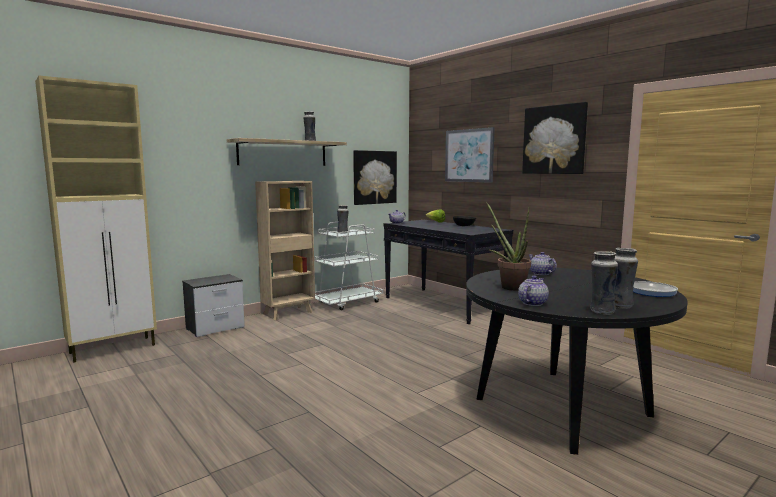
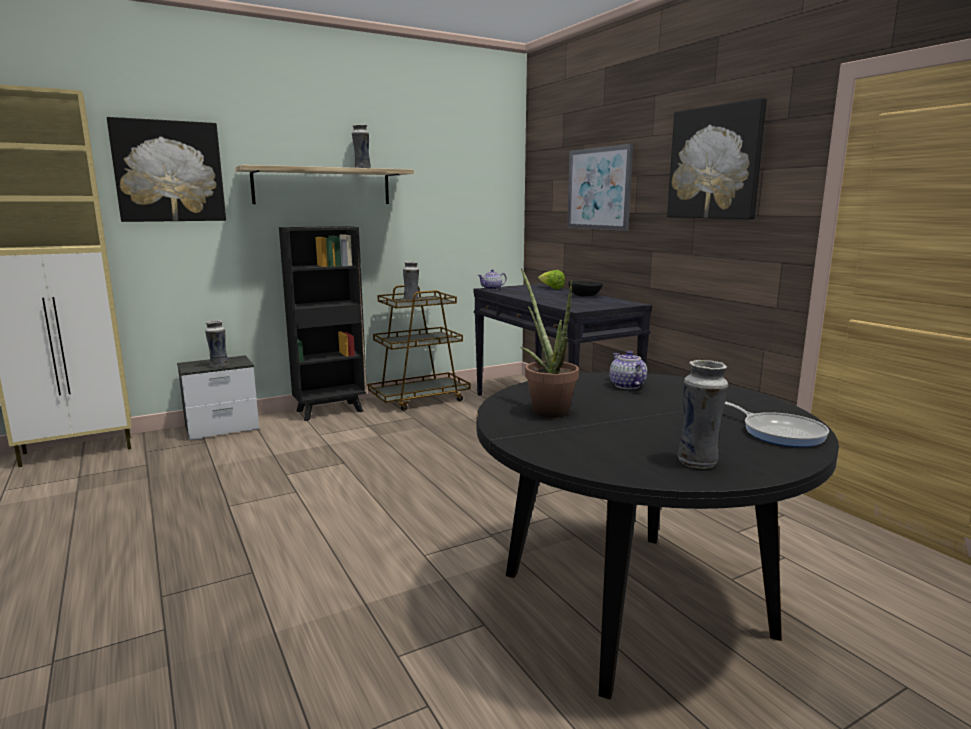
camera: 10 degrees right, 5 degrees up
beige bookcase [255,181,315,320] -> black bookcase [279,226,367,421]
white cart [314,222,383,310] -> brown cart [368,285,471,411]
picture [353,150,397,205] -> picture moved to [107,117,226,222]
teapot [518,276,549,306] -> none
vase [590,251,618,315] -> vase moved to [205,321,229,368]

